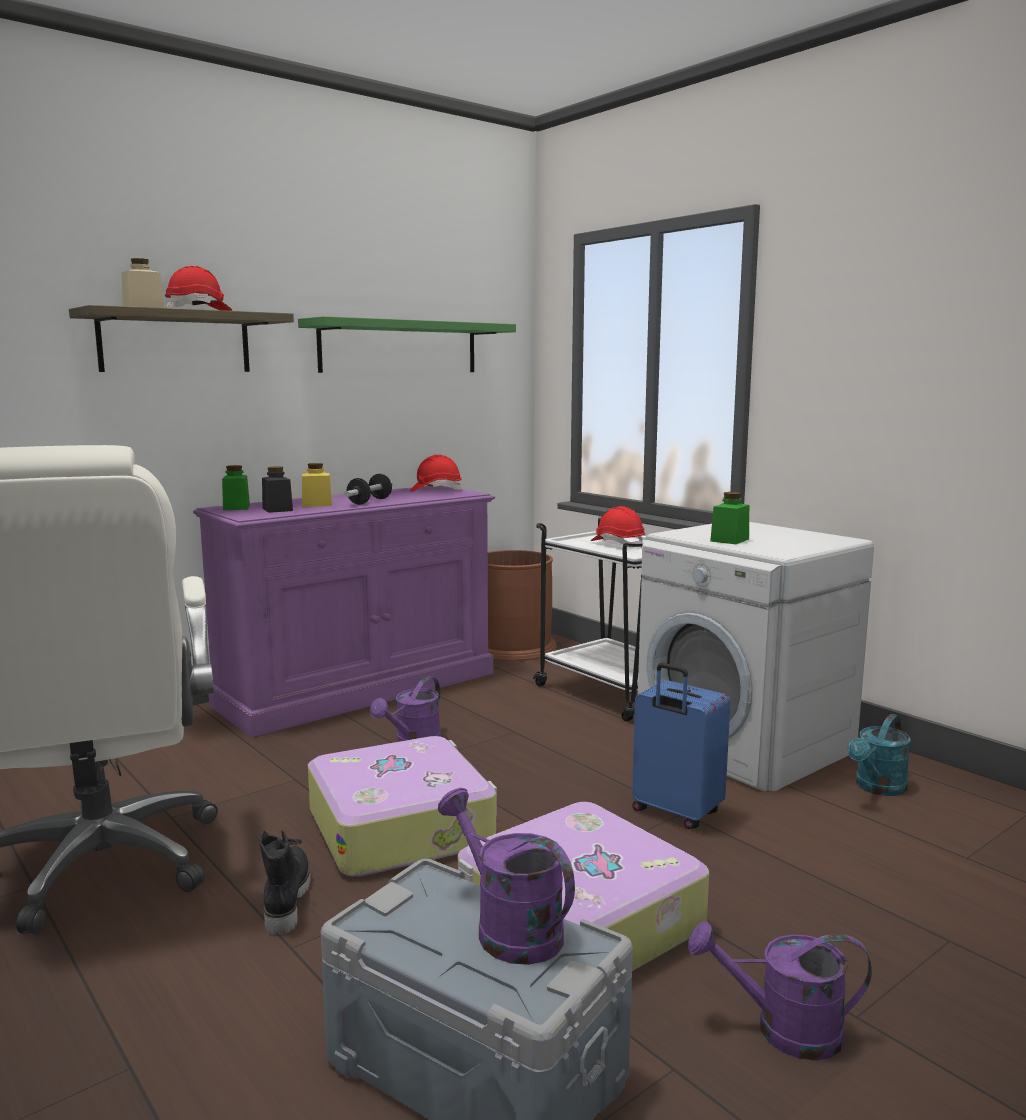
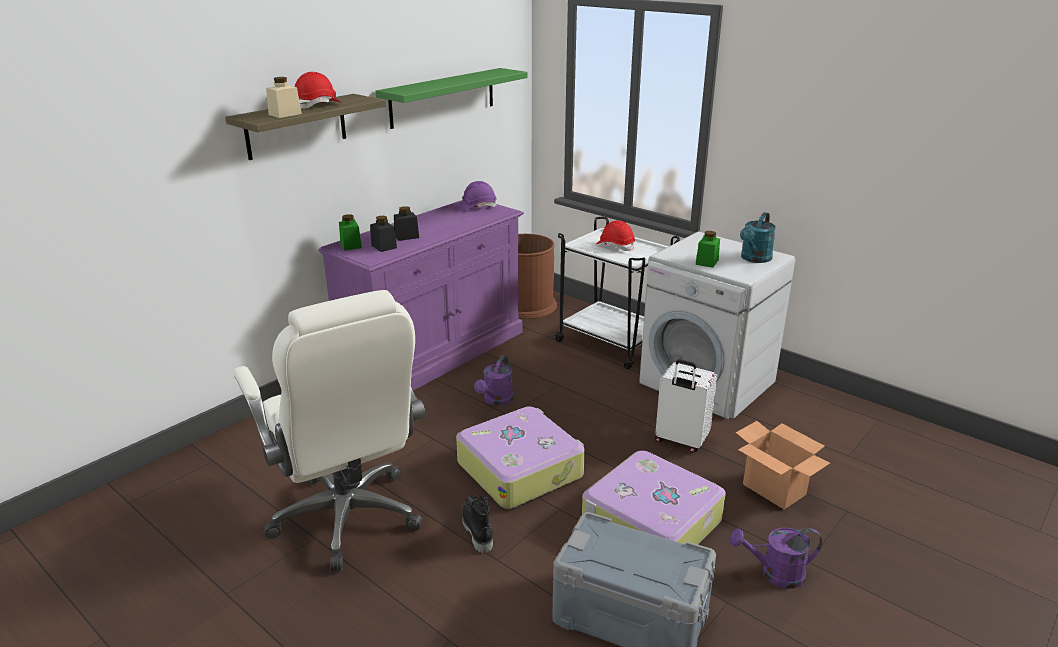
camera: 10 degrees left, 15 degrees up
yellow jar [302,463,332,507] -> black jar [394,206,419,241]
dumbbell [344,474,393,505] -> none
red hard hat [410,455,462,492] -> purple hard hat [458,181,497,211]
purple watering can [438,788,575,965] -> none
blue suitcase [632,663,730,829] -> white suitcase [655,359,717,453]
turquoise watering can [848,714,911,796] -> turquoise watering can moved to [740,212,776,263]
none -> cardboard box [736,421,830,510]

